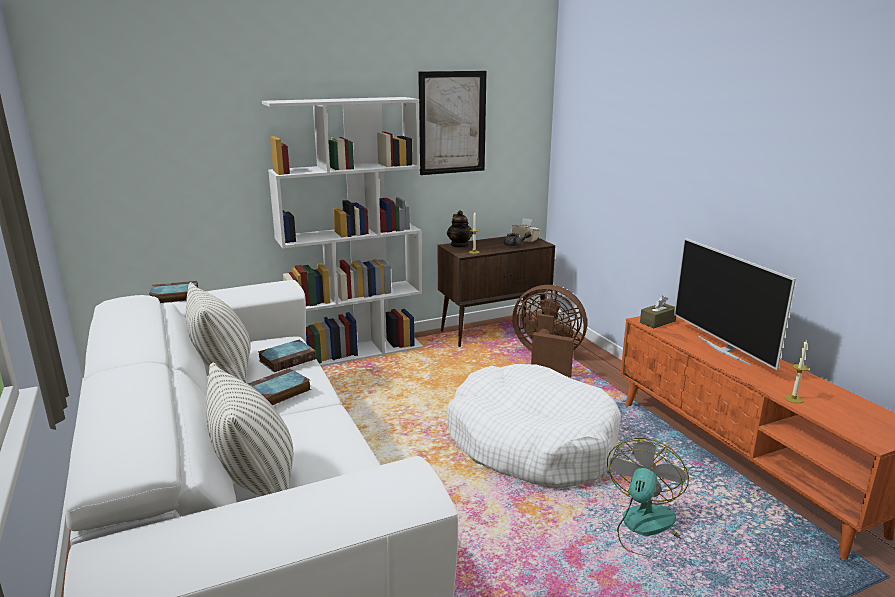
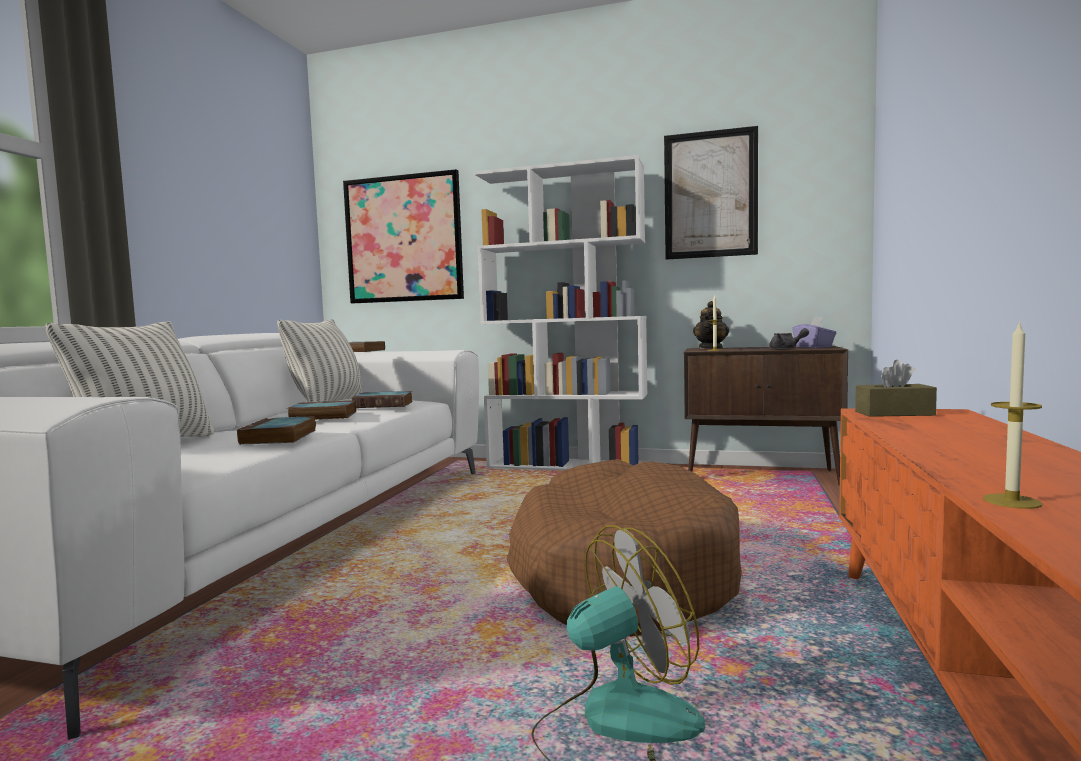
camera: 40 degrees right, 15 degrees down
white dog bed [447,364,621,488] -> brown dog bed [507,459,742,636]
beige tissue box [510,218,541,242] -> purple tissue box [792,317,837,348]
brown fan [512,285,587,378] -> none
television [674,238,796,370] -> none
none -> book [237,416,316,445]
none -> picture [343,169,464,303]

